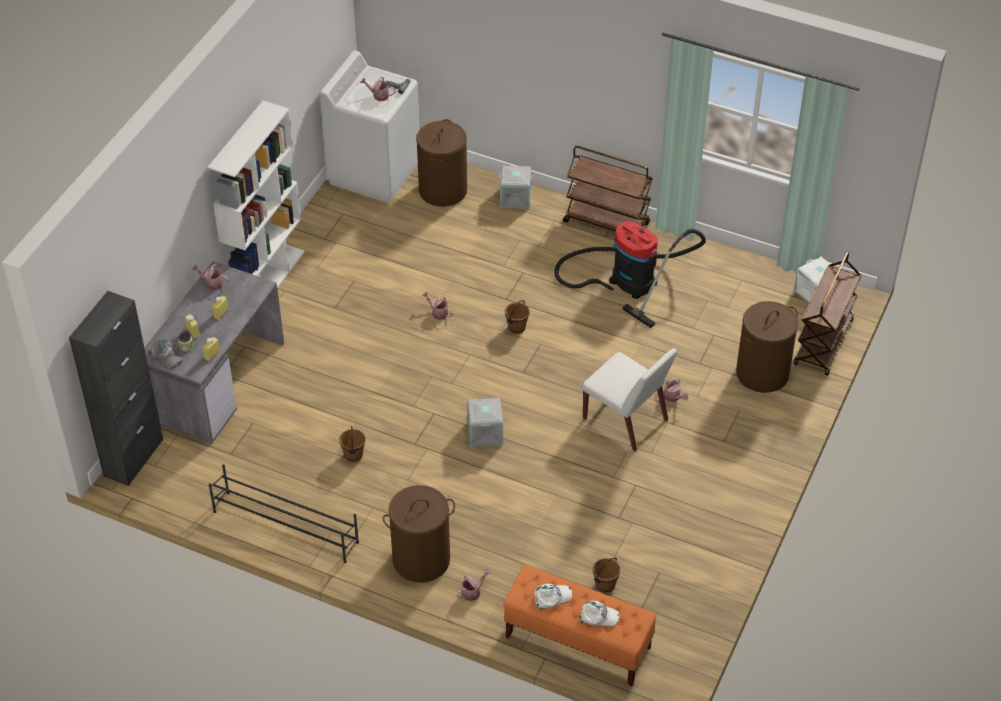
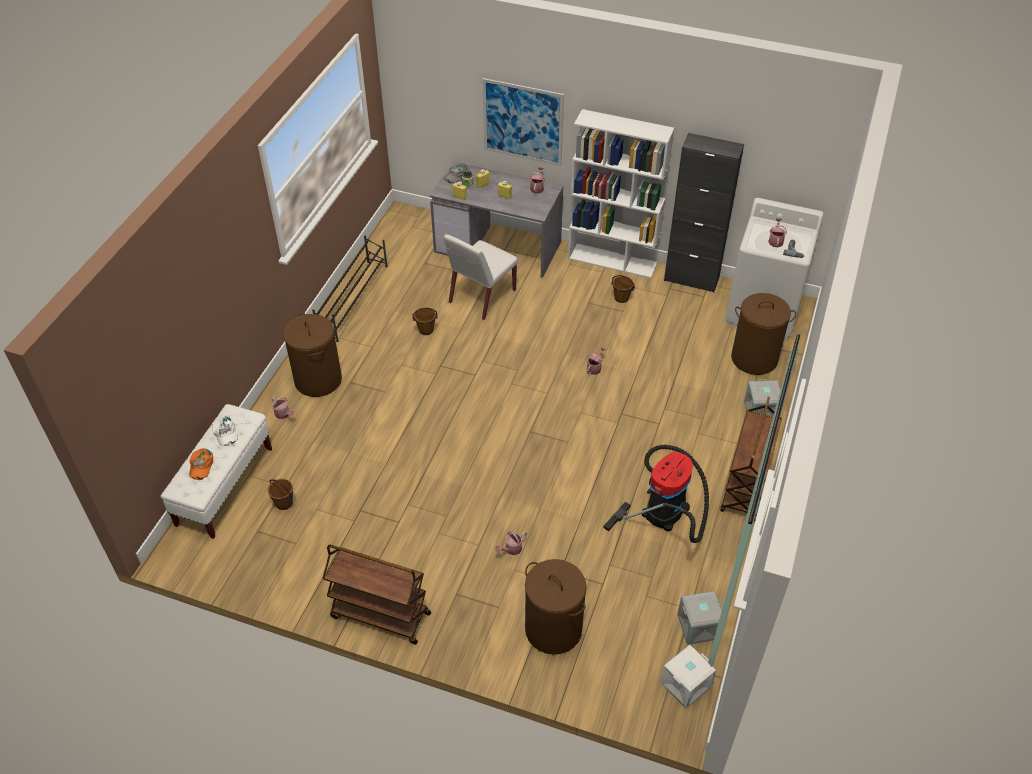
camera: 85 degrees right, 0 degrees up
black cabinet [69,291,163,486] -> black cabinet moved to [664,133,744,293]
grey storage box [467,397,503,447] -> grey storage box moved to [677,591,723,645]
orange bench [503,565,657,686] -> white bench [161,404,272,539]
brown bucket [505,300,530,334] -> brown bucket moved to [611,275,635,303]
white cap [580,601,620,627] -> orange cap [189,448,213,480]
white chair [581,348,677,451] -> white chair moved to [444,234,518,320]
brown cart [794,251,862,376] -> brown cart moved to [323,545,431,645]
none -> picture [482,78,564,166]

